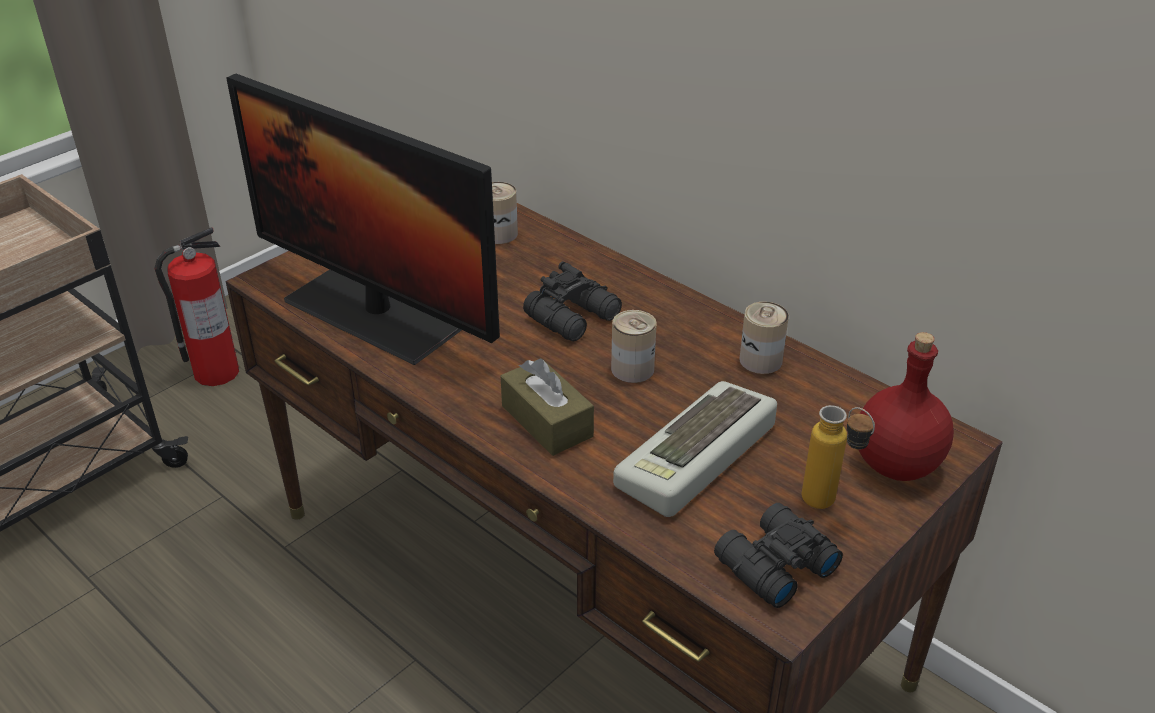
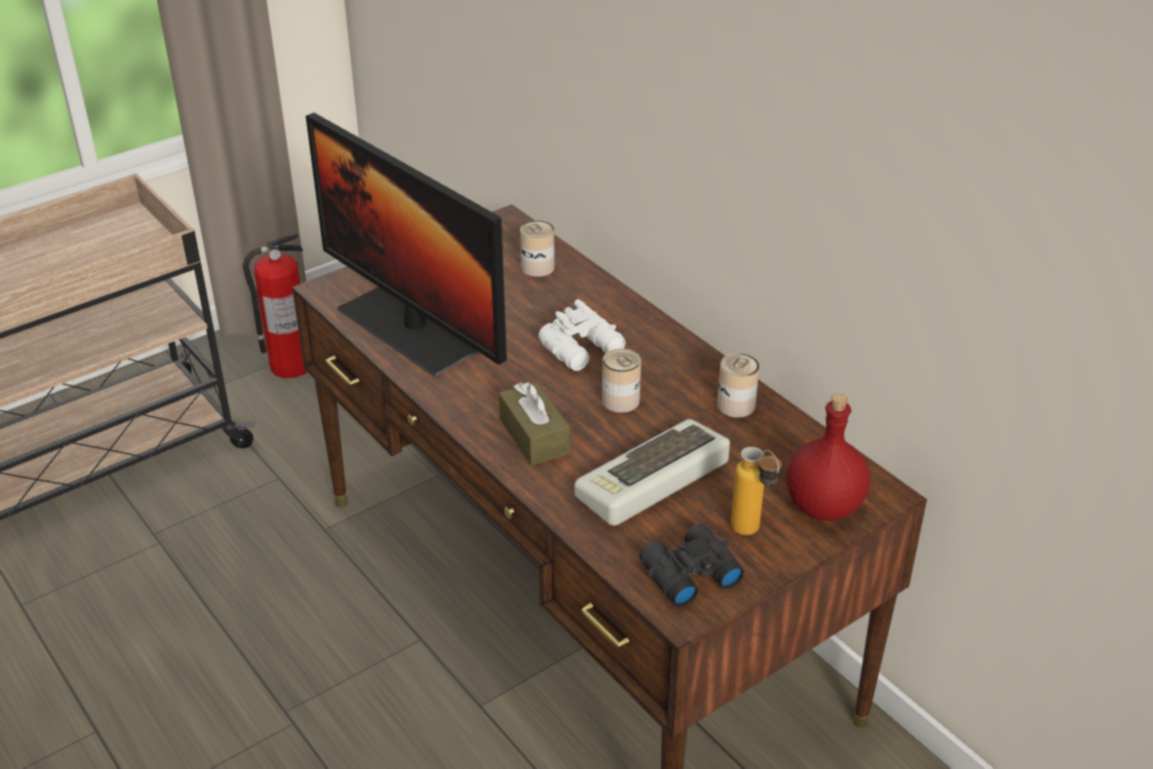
camera: 10 degrees right, 0 degrees up
black binoculars [523,261,622,341] -> white binoculars [538,299,625,371]

